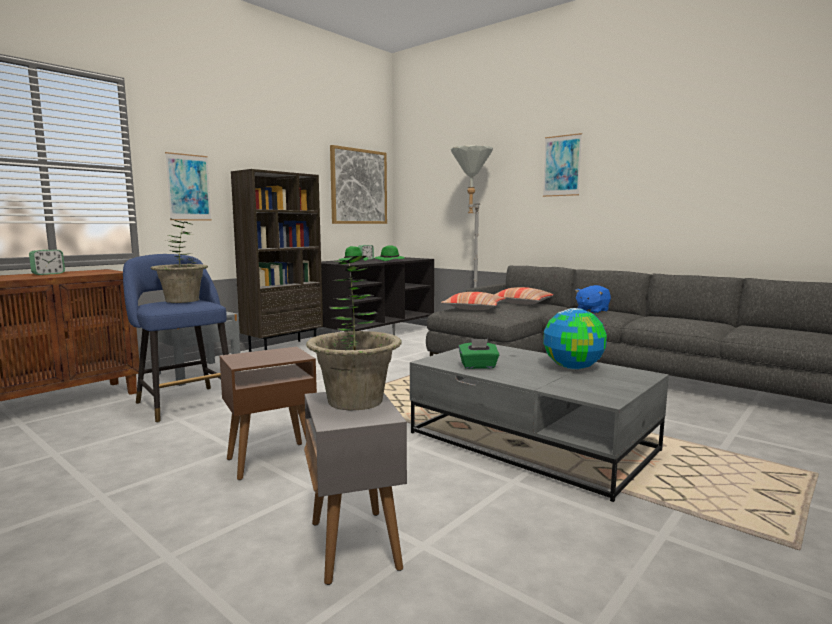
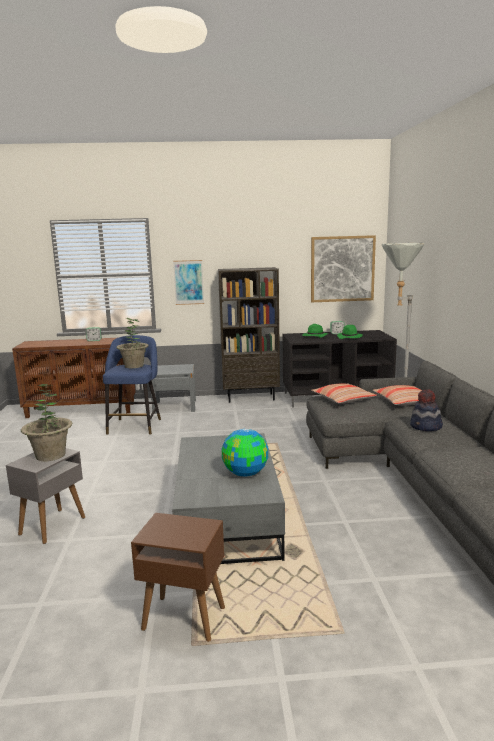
camera: 45 degrees right, 5 degrees up
brown side table [219,347,317,480] -> brown side table moved to [131,513,225,642]
green tissue box [458,339,499,369] -> none
picture [543,133,582,197] -> none
blue plush toy [575,285,611,314] -> hat [410,390,443,431]

